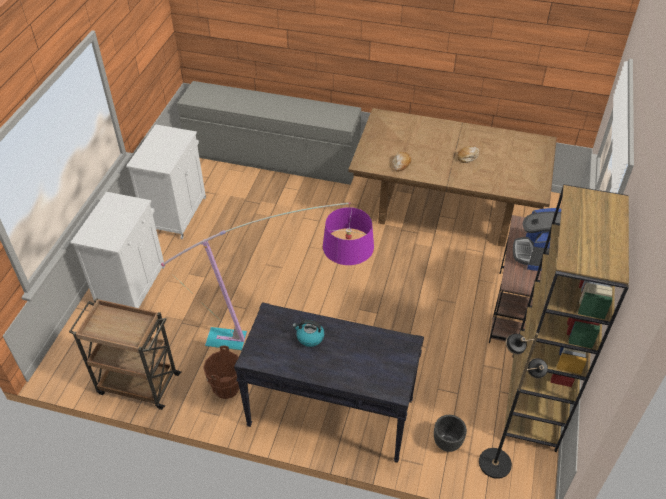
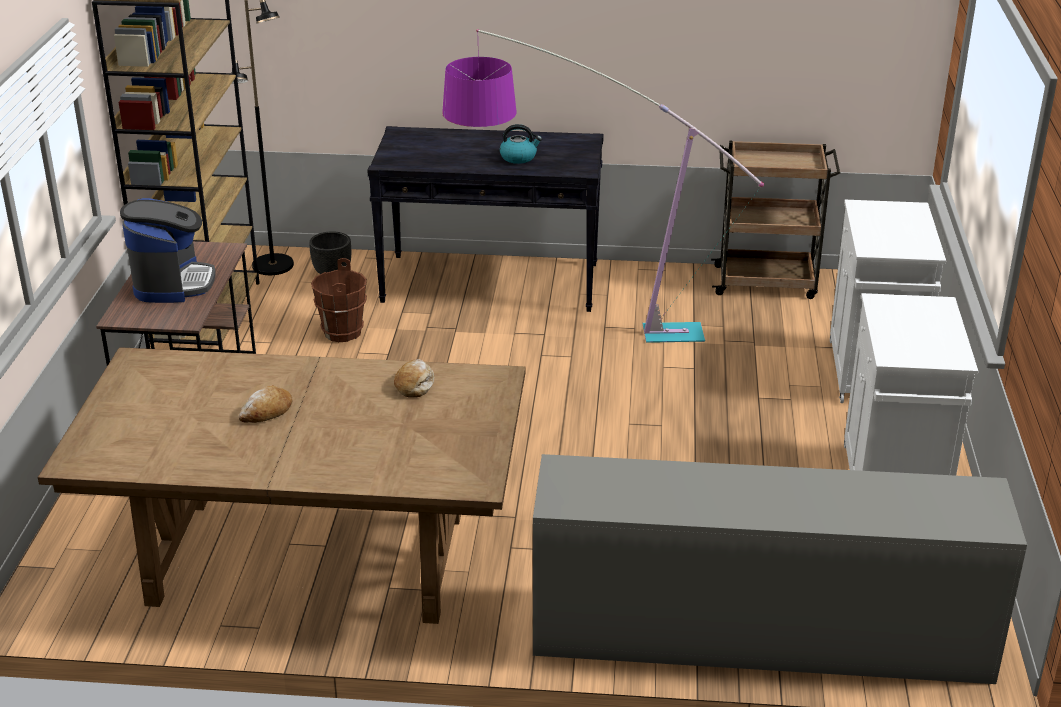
camera: 170 degrees right, 15 degrees down
brown bucket [203,346,239,399] -> brown bucket moved to [311,258,367,342]

